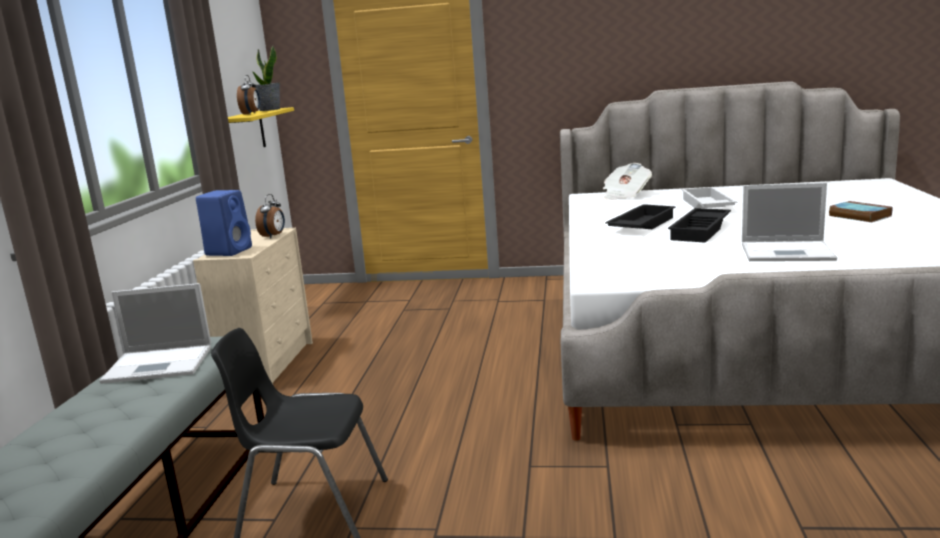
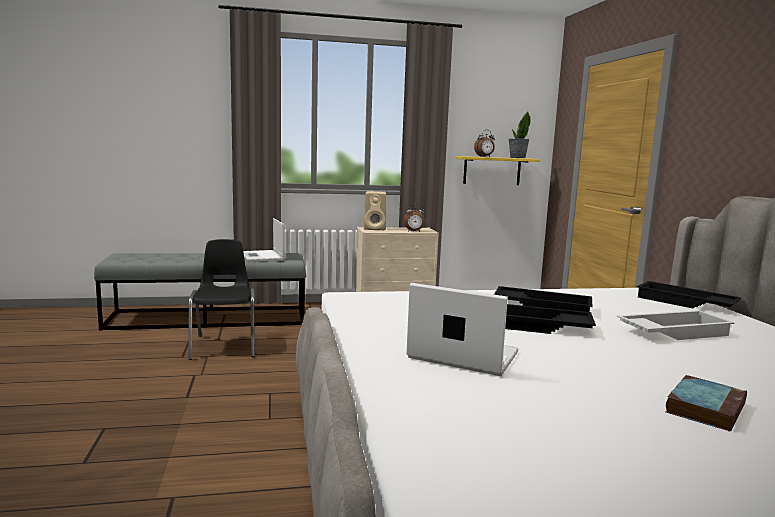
camera: 70 degrees right, 5 degrees down
blue speaker [196,190,252,256] -> beige speaker [364,191,386,230]
newspaper [603,163,652,200] -> black tray [637,281,741,308]
laptop [742,183,837,261] -> laptop turned 120 degrees clockwise [406,283,518,376]

